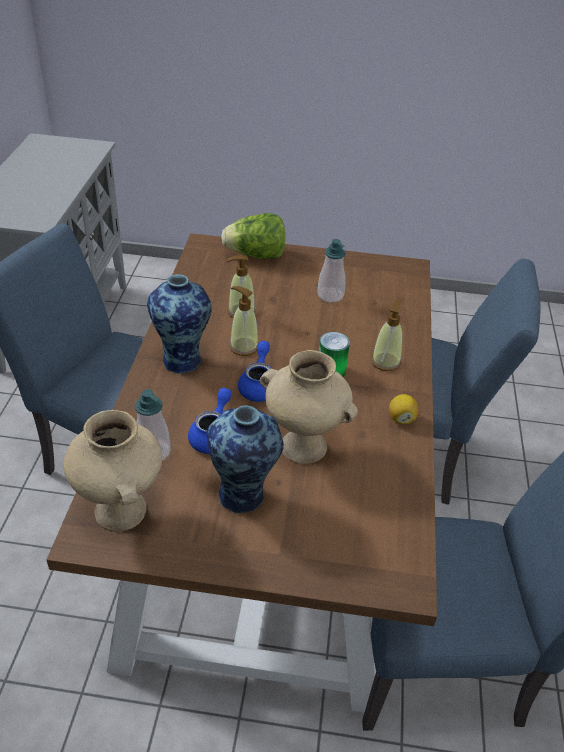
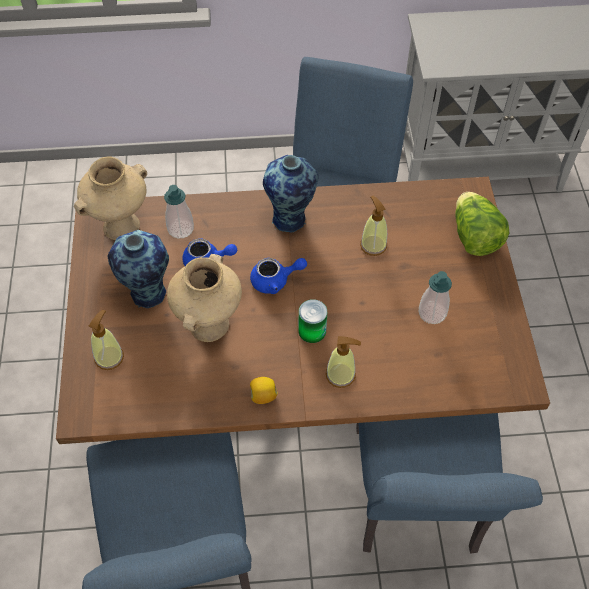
camera: 80 degrees right, 15 degrees up
soap dispenser [230,286,258,356] -> soap dispenser moved to [89,310,124,370]

